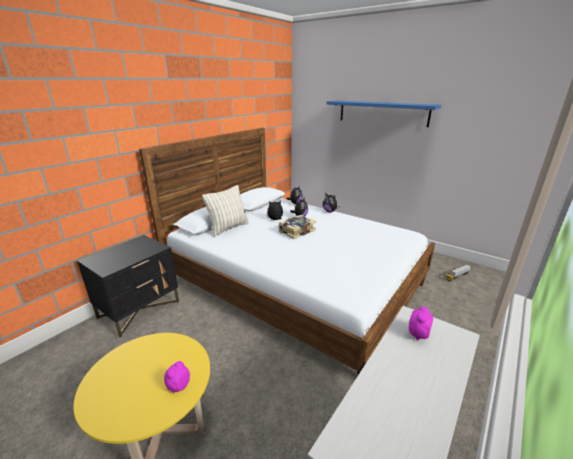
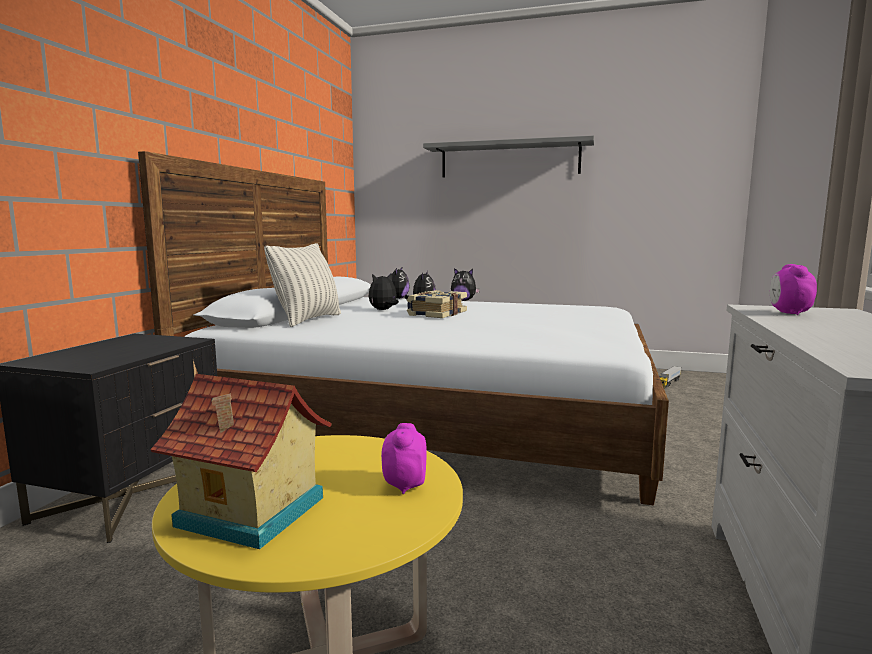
camera: 20 degrees left, 15 degrees down
blue shelf [326,100,441,127] -> grey shelf [423,135,594,177]
none -> toy house [150,374,332,549]

